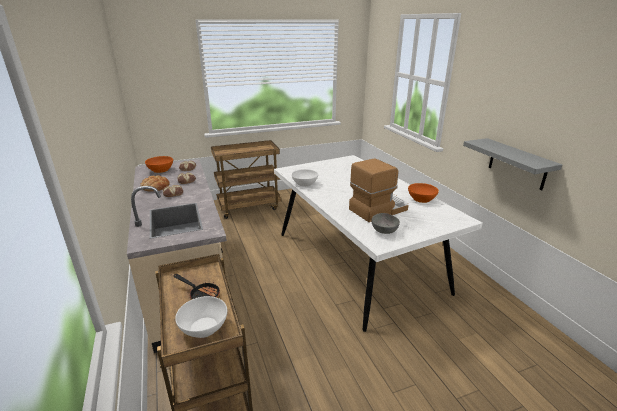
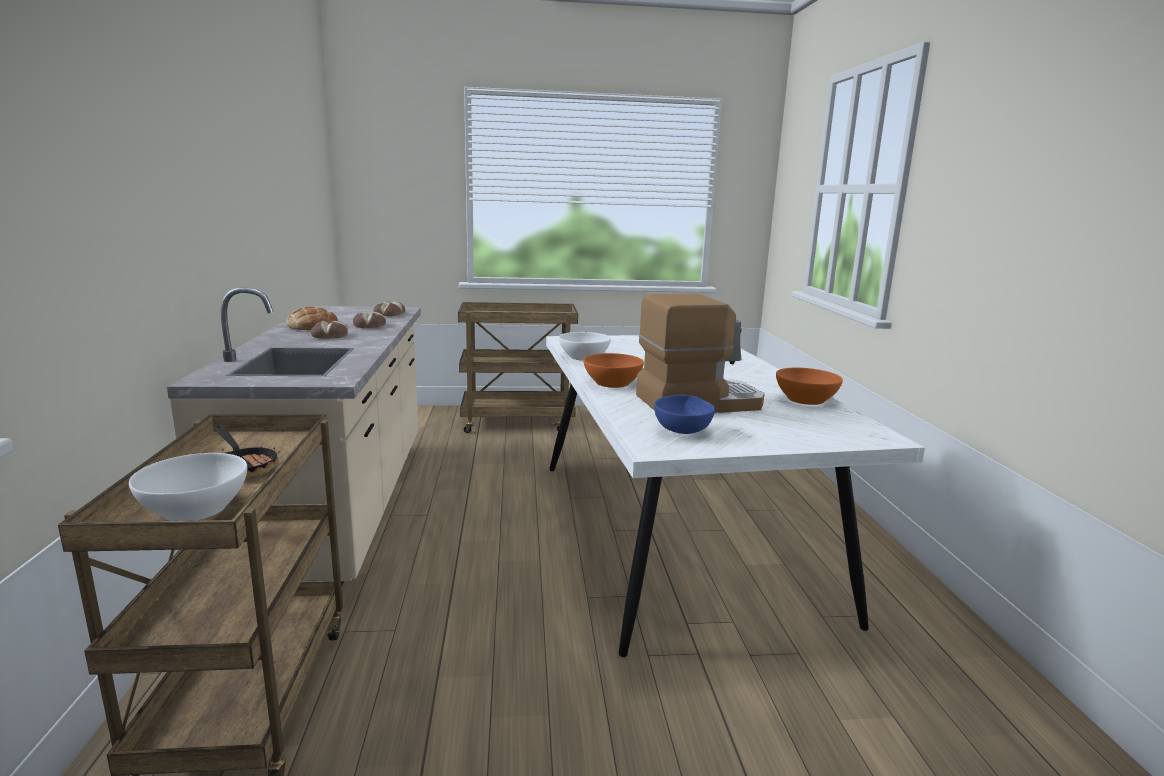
camera: 15 degrees right, 10 degrees down
orange bowl [145,156,173,173] -> orange bowl moved to [584,353,644,388]
grey bowl [371,213,400,234] -> blue bowl [654,395,715,434]
grey shelf [463,138,562,191] -> none

